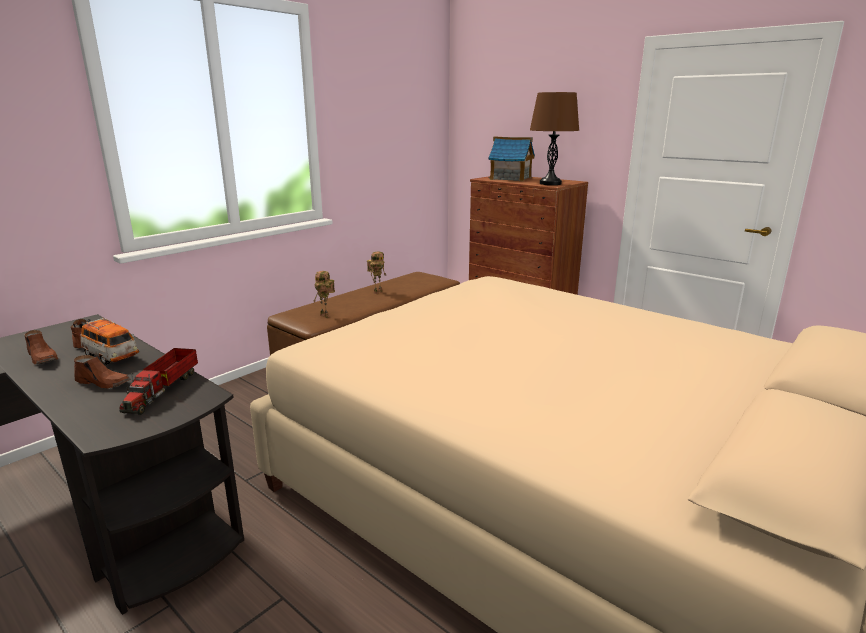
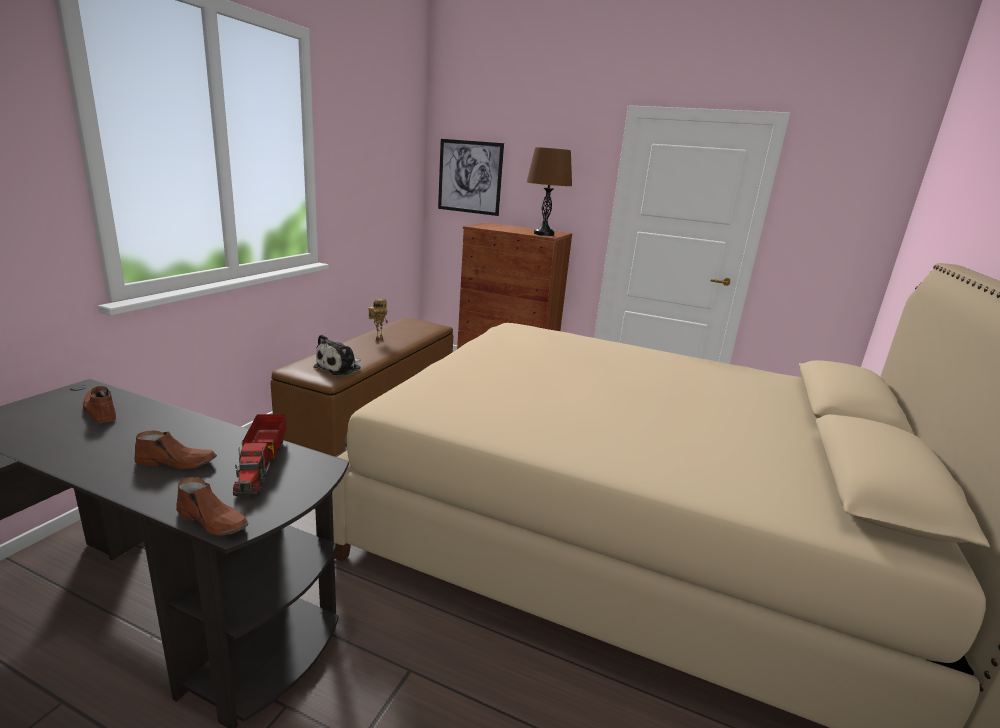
camera: 20 degrees left, 0 degrees up
brown shoe [24,330,58,364] -> brown shoe moved to [176,477,248,535]
toy car [81,318,139,365] -> none
toy robot [313,271,335,318] -> plush toy [314,334,361,375]
toy house [488,136,535,182] -> none
none -> picture [438,139,504,216]

